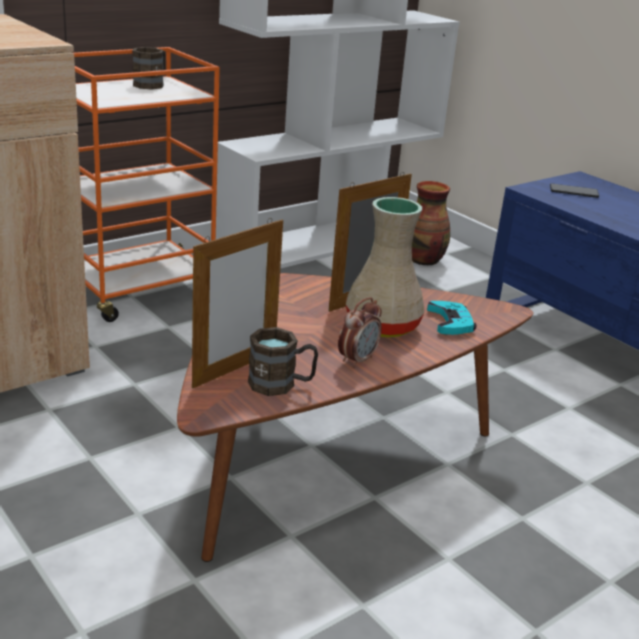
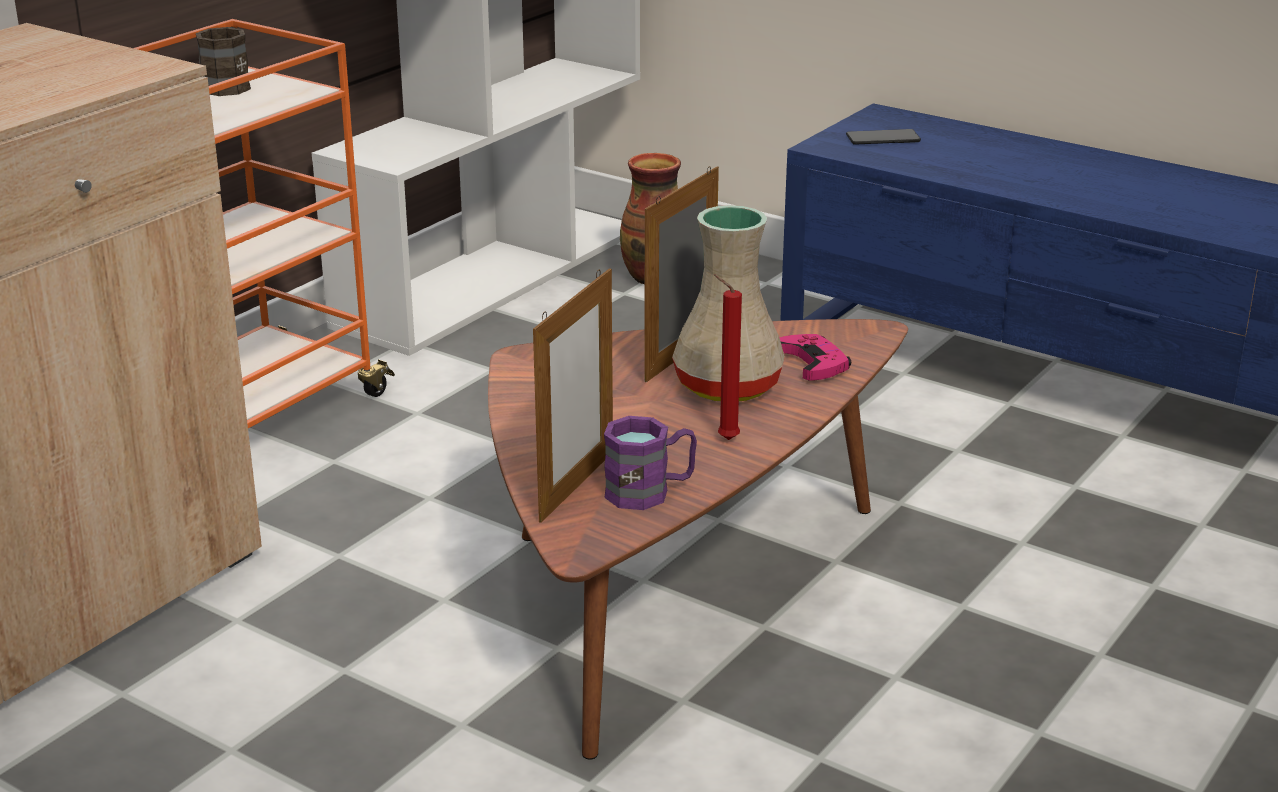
camera: 15 degrees left, 0 degrees up
brown mug [248,327,318,396] -> purple mug [604,416,697,510]
alarm clock [338,297,382,368] -> red candle [714,274,742,440]
turquoise game controller [427,301,476,335] -> pink game controller [779,334,851,381]

